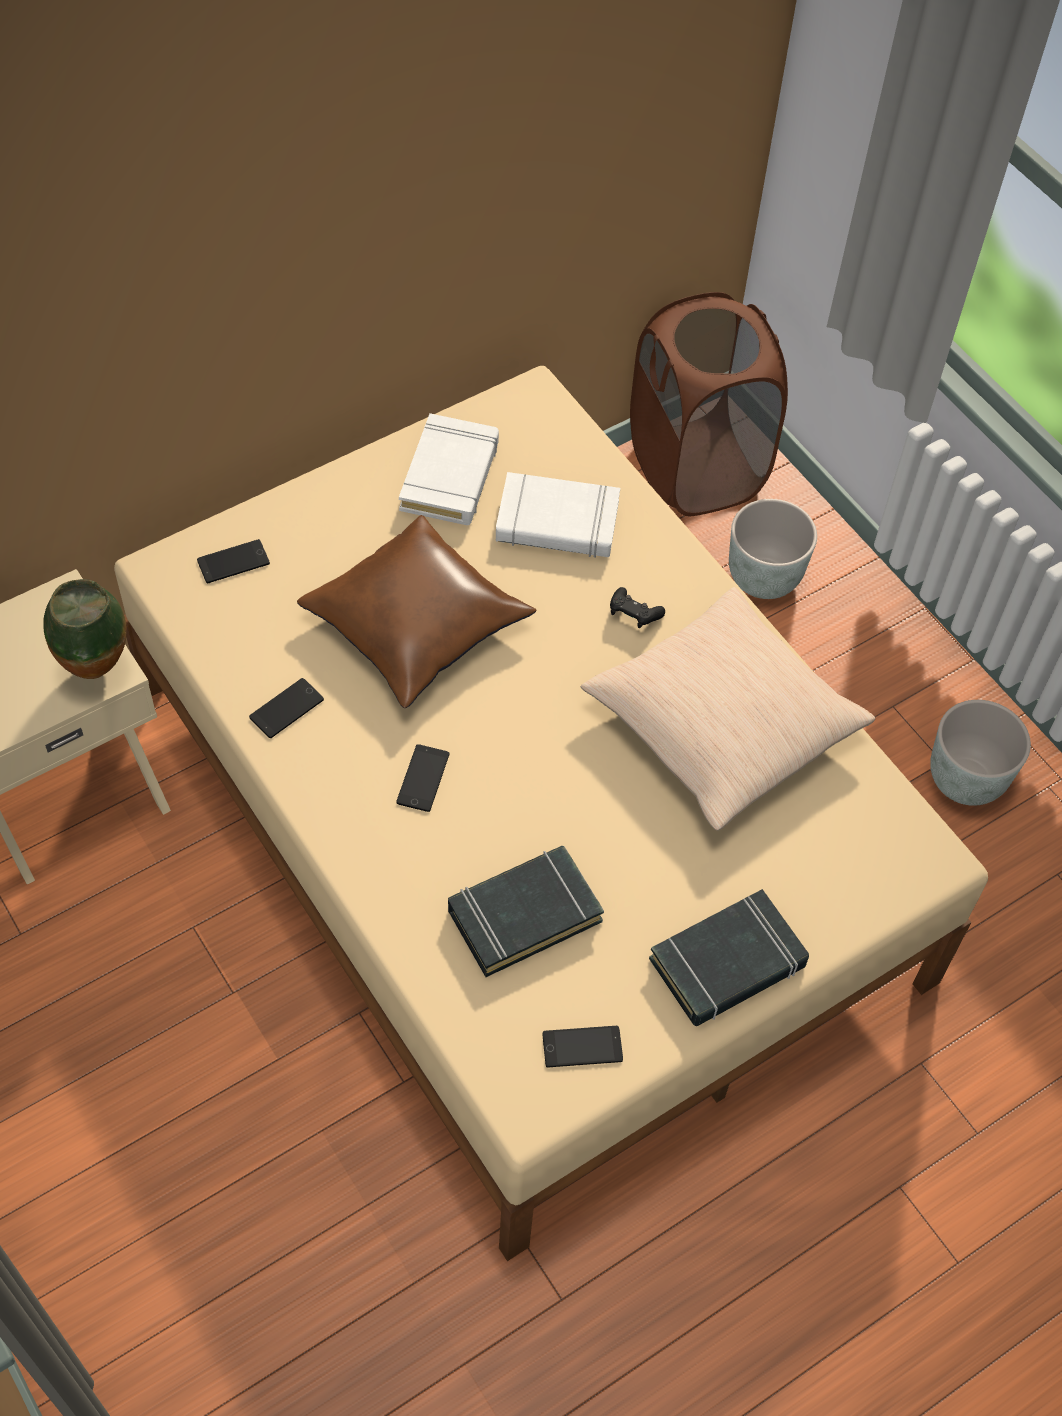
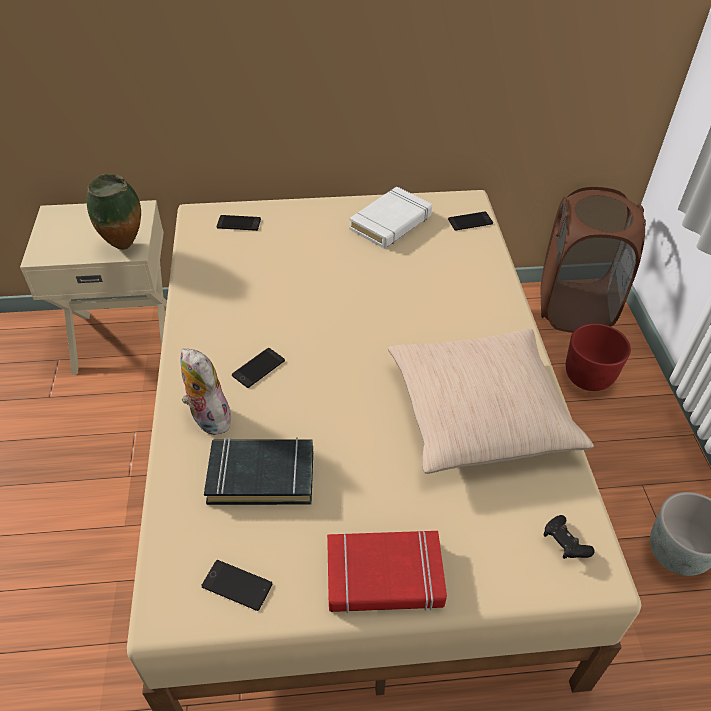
camera: 30 degrees right, 10 degrees down
phone [249,678,324,738] -> phone moved to [448,212,493,231]
brown pillow [297,515,536,708] -> none
white book [496,472,620,558] -> none
black game controller [610,587,665,628] -> black game controller moved to [544,515,595,559]
black book [649,889,809,1026] -> red book [327,531,447,614]
grey planter [729,499,817,599] -> red planter [566,323,631,391]
none -> plush toy [181,348,235,435]

